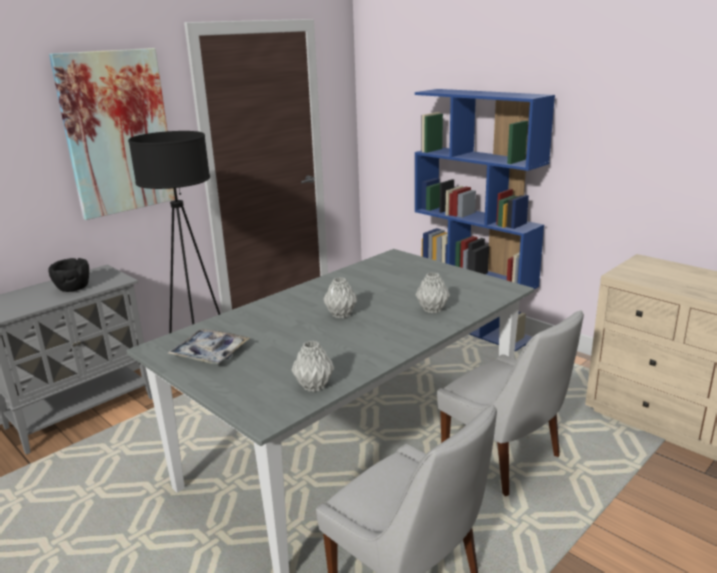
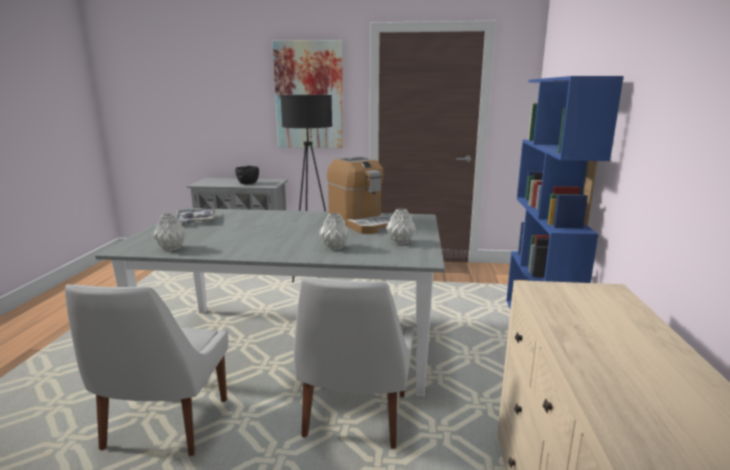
camera: 50 degrees right, 5 degrees down
grey vase [323,277,357,318] -> grey vase moved to [386,209,416,245]
none -> coffee machine [327,157,391,234]

